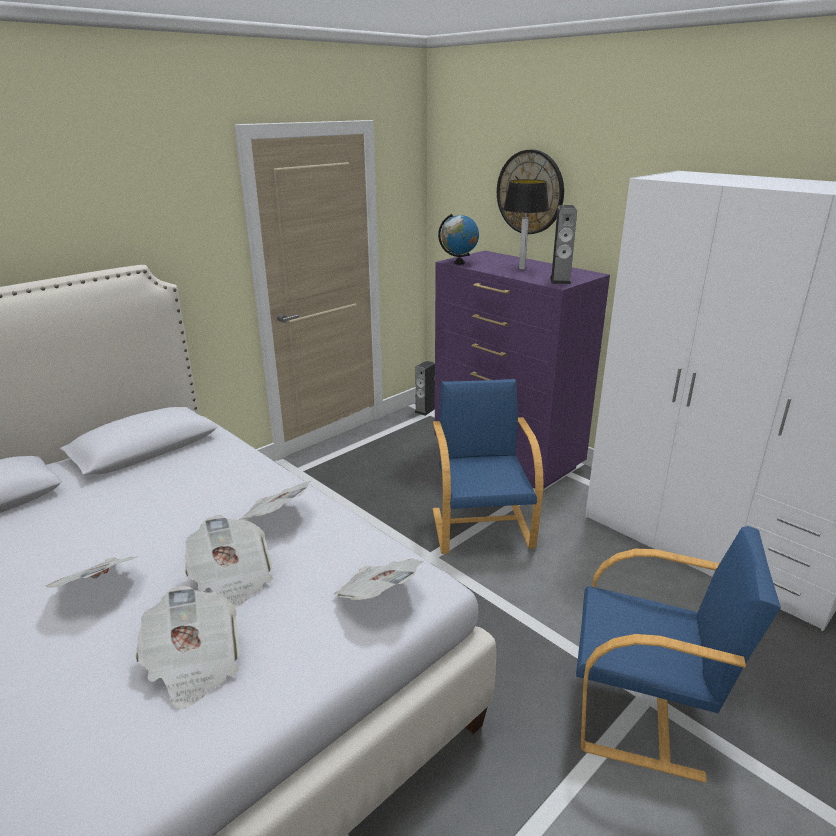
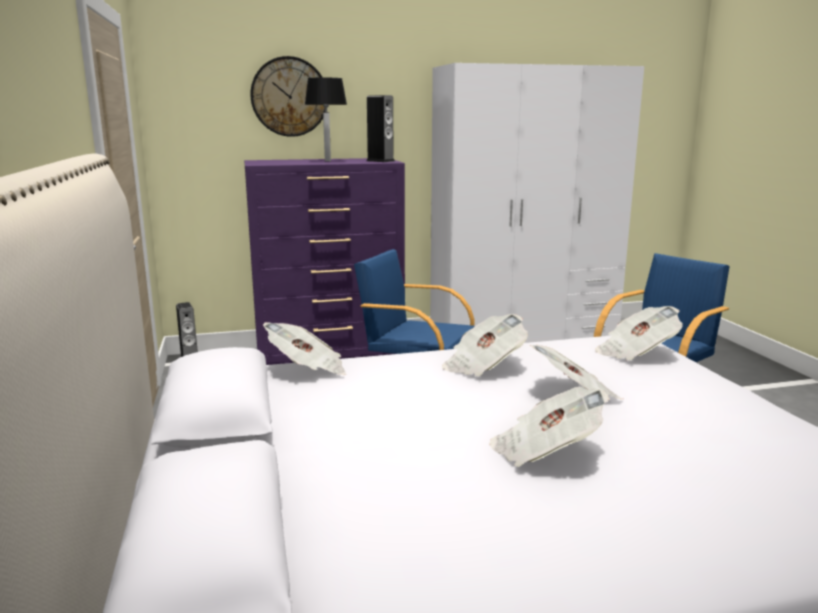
camera: 60 degrees left, 10 degrees down
newspaper [135,585,240,709] -> newspaper moved to [263,322,346,375]
globe [438,214,479,265] -> none

